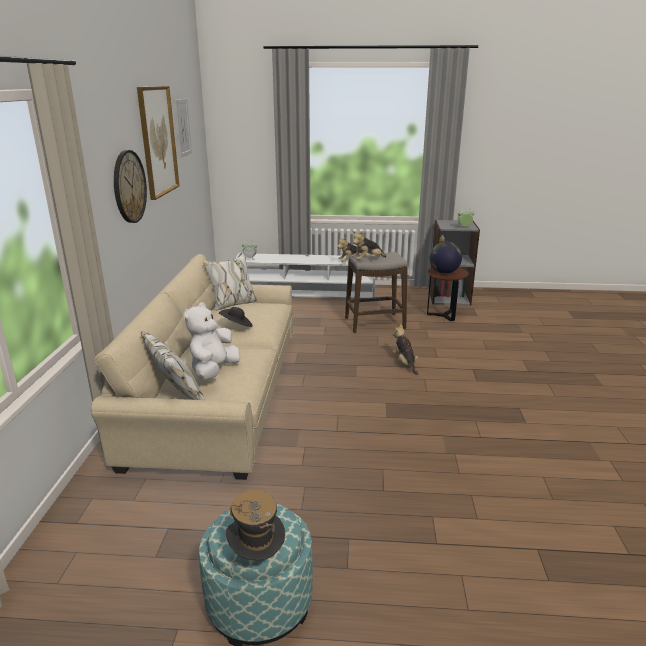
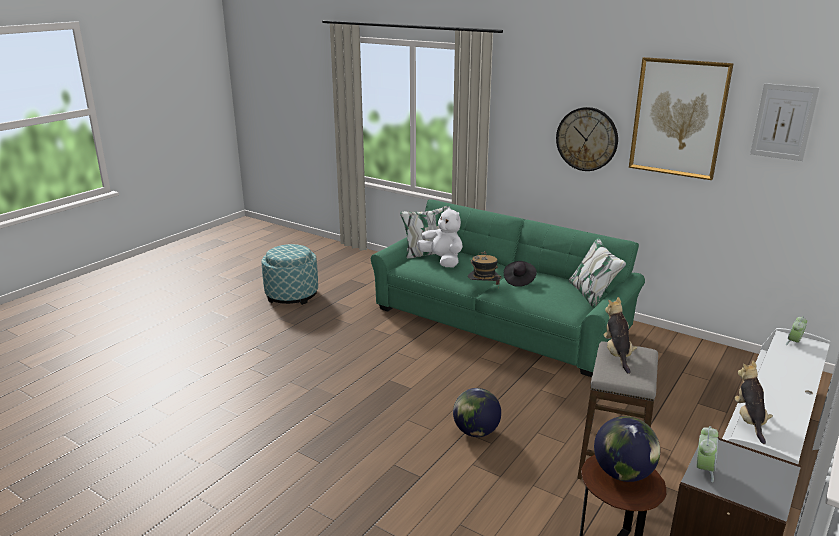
camera: 120 degrees right, 0 degrees up
beige sofa [91,254,293,480] -> green sofa [371,199,645,377]
hat [226,490,285,561] -> hat moved to [468,251,502,285]
plush toy [392,324,418,375] -> globe [453,388,501,437]

